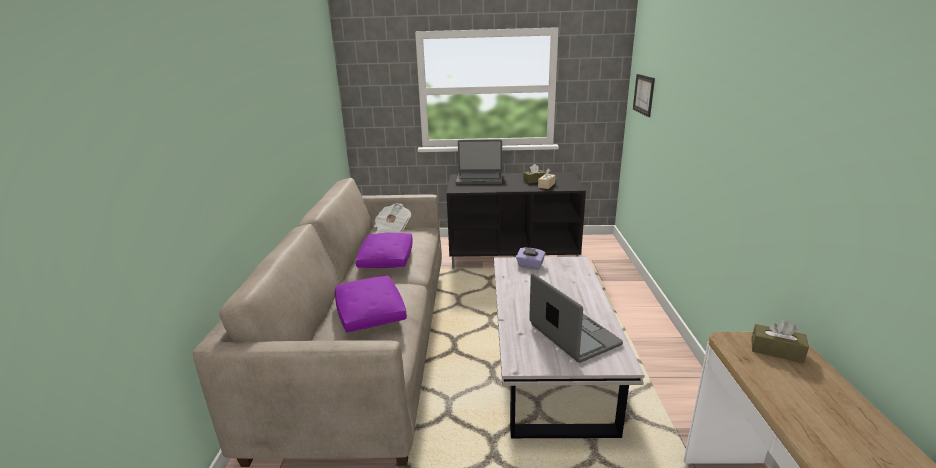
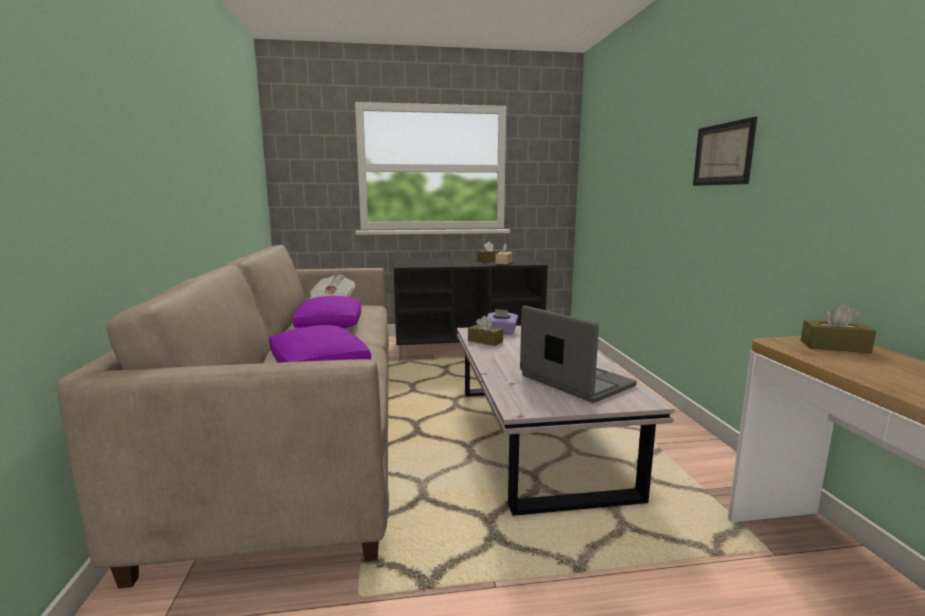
camera: 10 degrees left, 10 degrees down
laptop [456,140,502,185] -> none
picture [633,74,655,117] -> picture moved to [693,117,757,186]
none -> brown tissue box [468,316,503,346]

